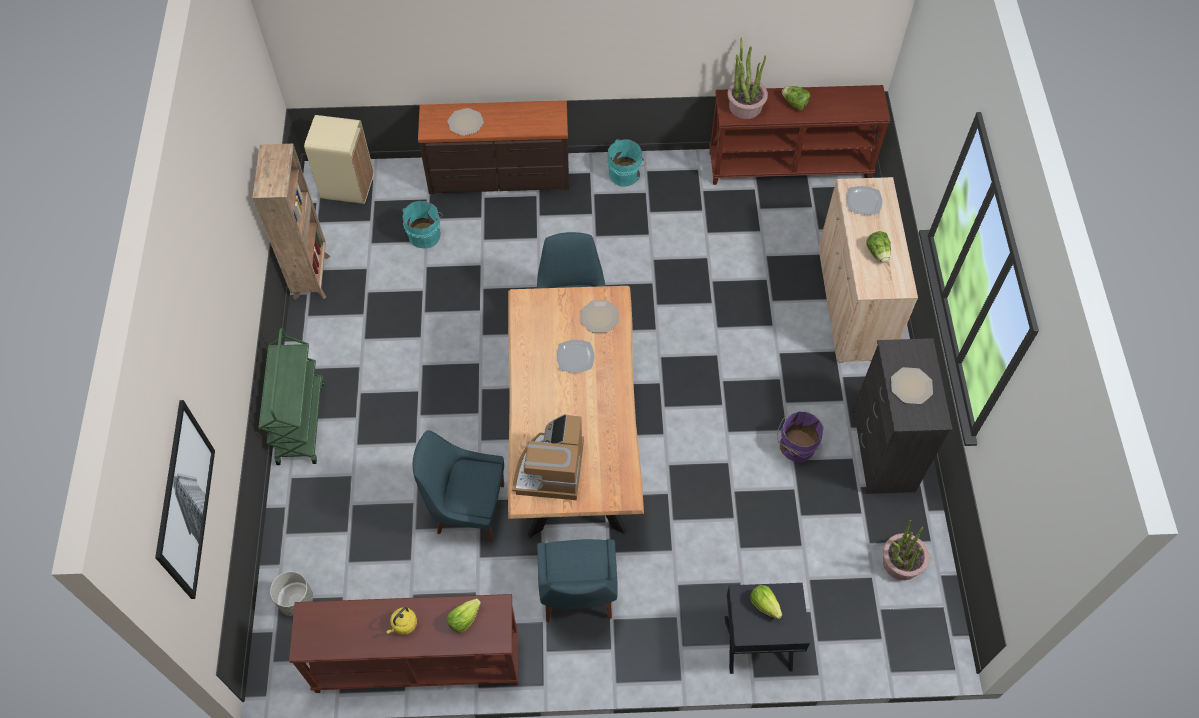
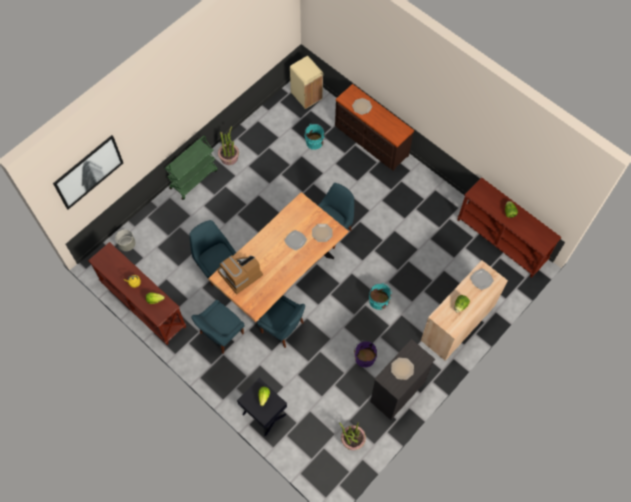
camera: 45 degrees right, 5 degrees up
brown bookcase [253,144,330,300] -> none
turquoise bucket [607,139,646,187] -> turquoise bucket moved to [369,283,392,310]
potted plant [727,38,768,119] -> potted plant moved to [218,126,239,165]
none -> blue chair [257,295,305,348]

